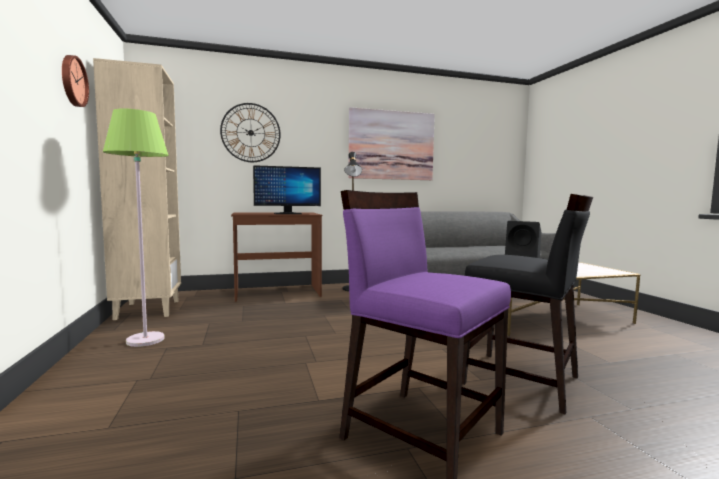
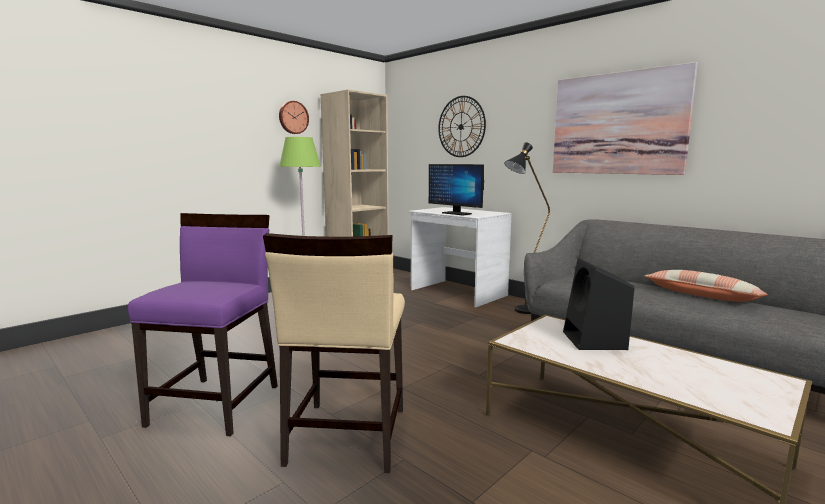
camera: 60 degrees right, 5 degrees up
brown desk [231,212,322,302] -> white desk [409,207,511,307]
black chair [462,194,593,415] -> beige chair [263,233,405,473]
none -> pillow [645,270,768,302]

